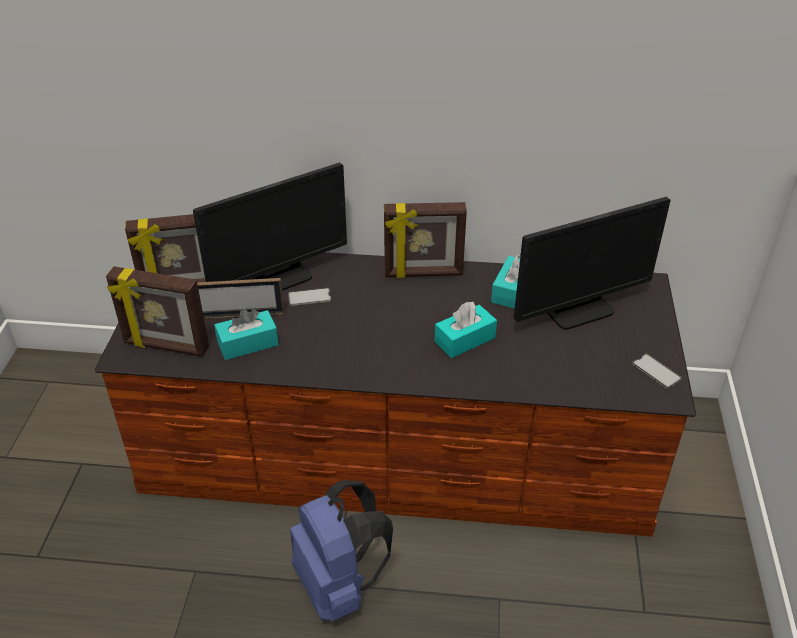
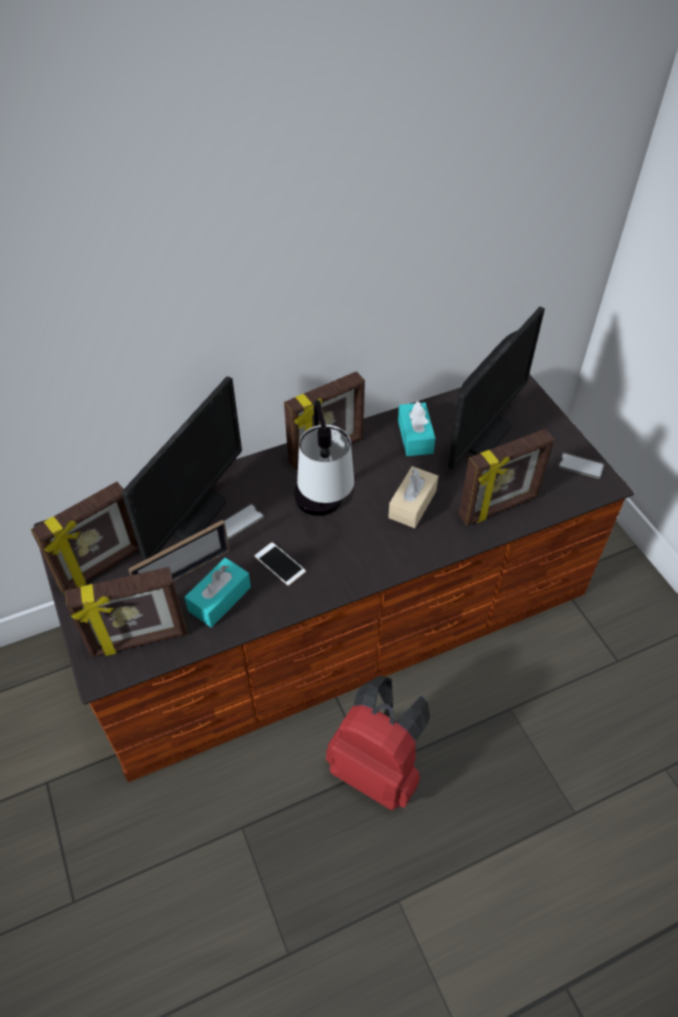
camera: 30 degrees left, 10 degrees up
blue backpack [290,480,393,622] -> red backpack [326,676,430,810]
turquoise tissue box [435,302,497,358] -> beige tissue box [388,466,438,528]
none -> phone [255,542,306,586]
none -> table lamp [294,400,354,516]
none -> picture frame [459,429,554,526]

